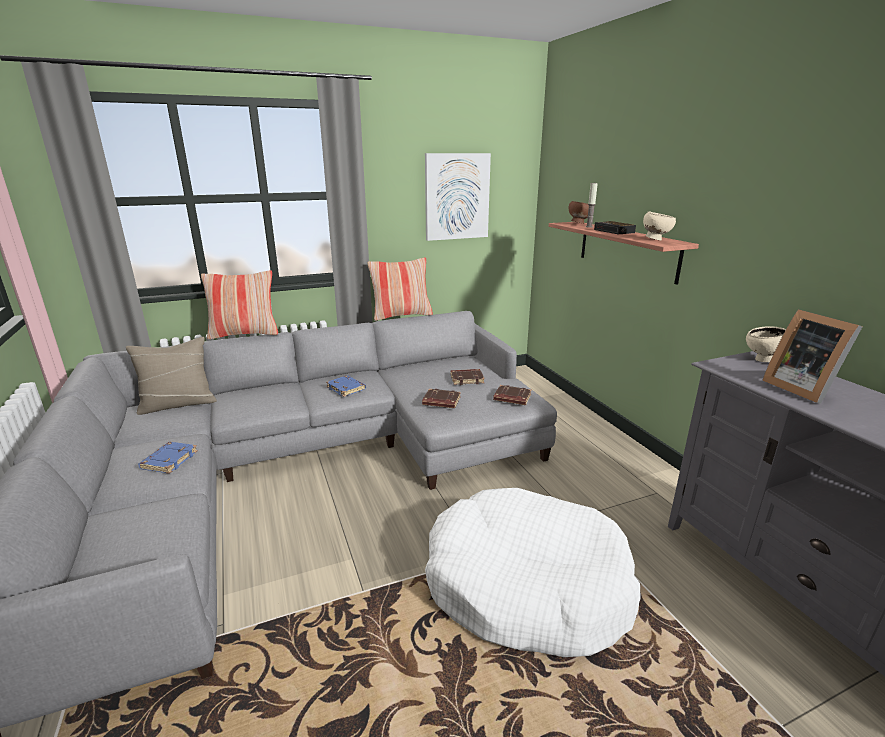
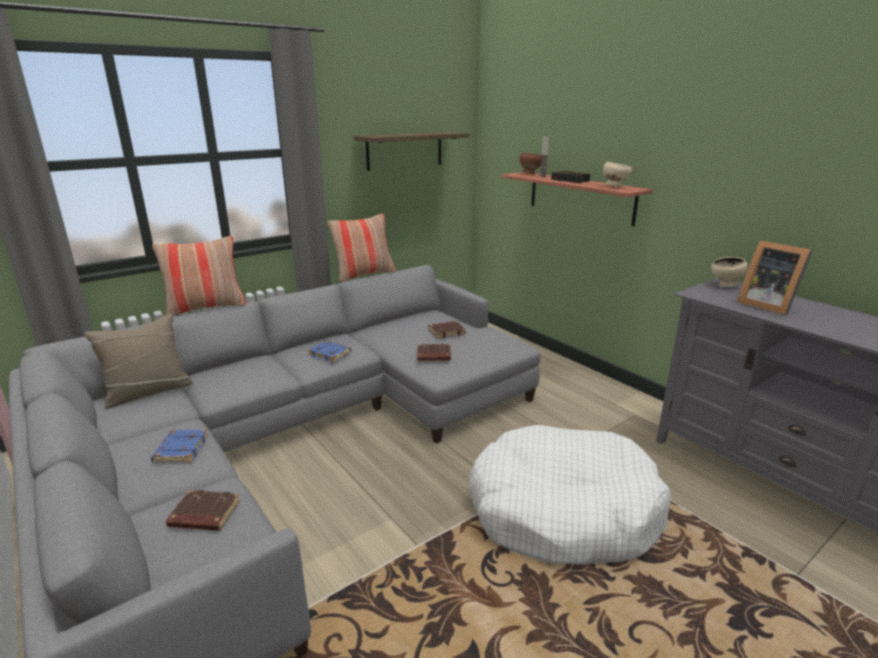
camera: 15 degrees left, 0 degrees up
picture [425,153,491,241] -> shelf [354,132,469,171]
brown book [493,385,532,405] -> brown book moved to [166,490,240,531]

